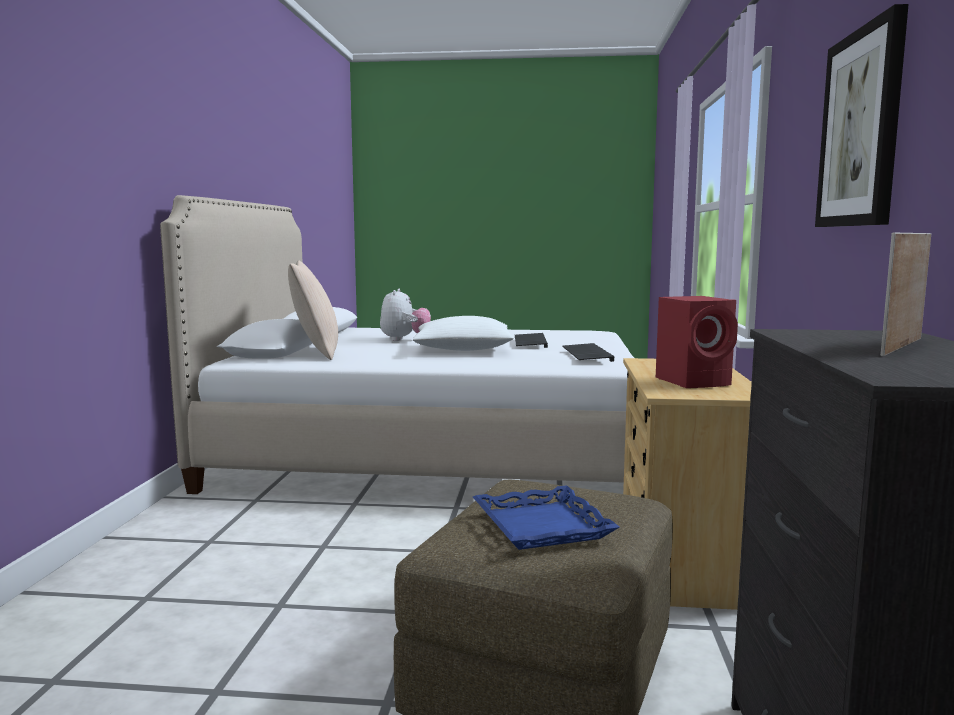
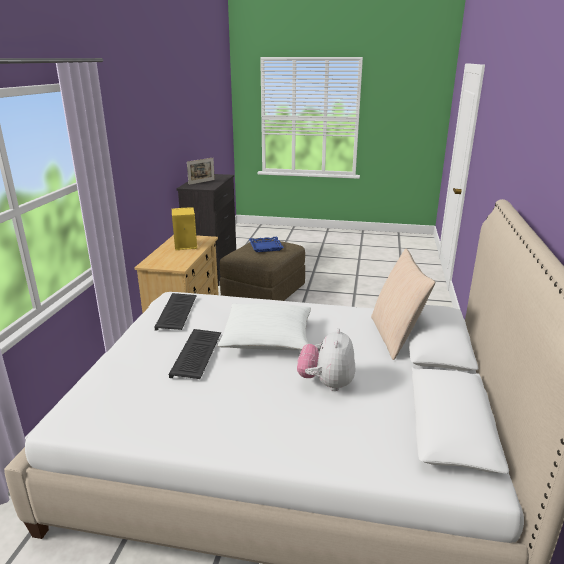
camera: 175 degrees left, 15 degrees up
red speaker [656,296,738,388] -> yellow speaker [172,208,197,250]
picture [815,4,909,227] -> none

